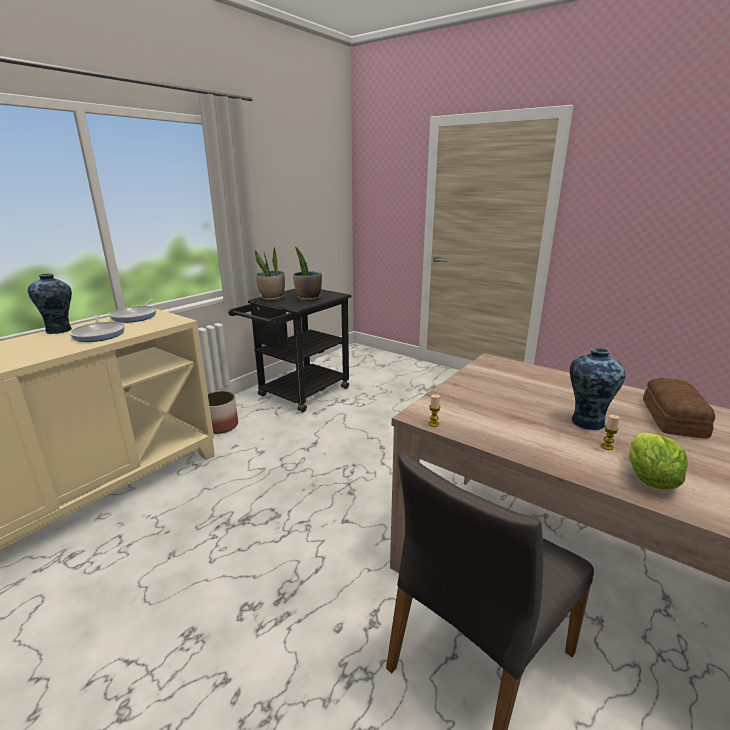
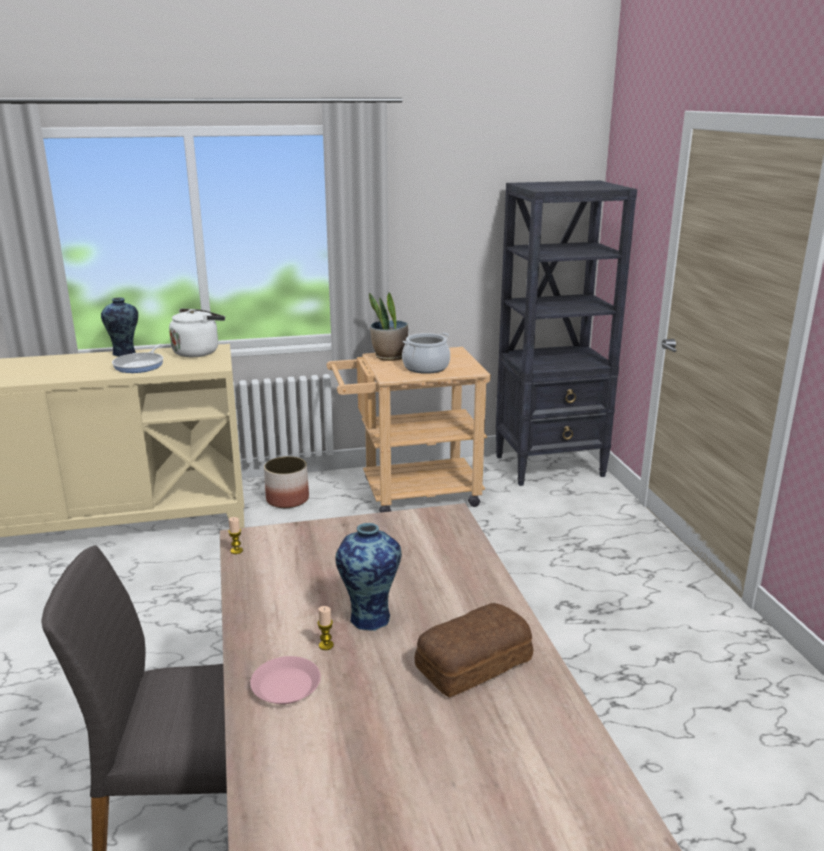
camera: 40 degrees right, 0 degrees up
frying pan [109,299,156,323] -> white kettle [169,309,225,357]
black cart [228,289,352,412] -> beige cart [327,347,491,513]
potted plant [293,247,322,301] -> cooking pot [402,333,450,374]
lettuce [629,432,688,489] -> pink plate [250,656,321,704]
none -> black bookcase [496,181,637,486]

